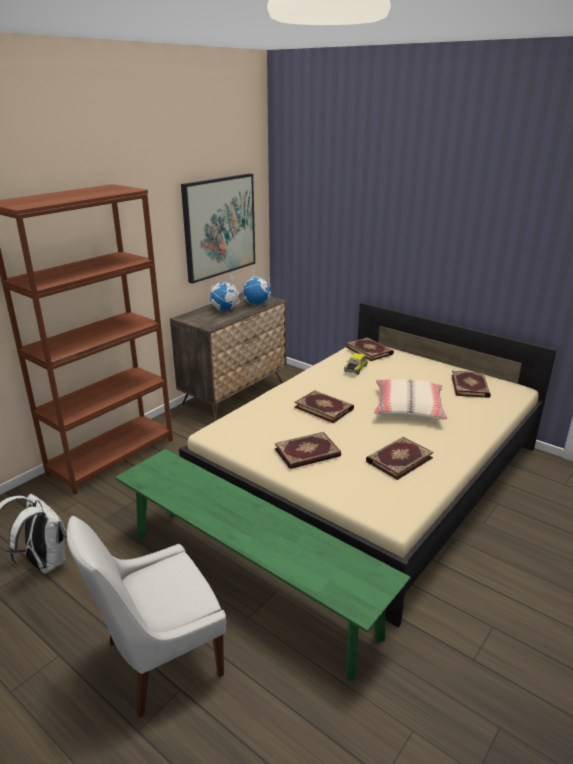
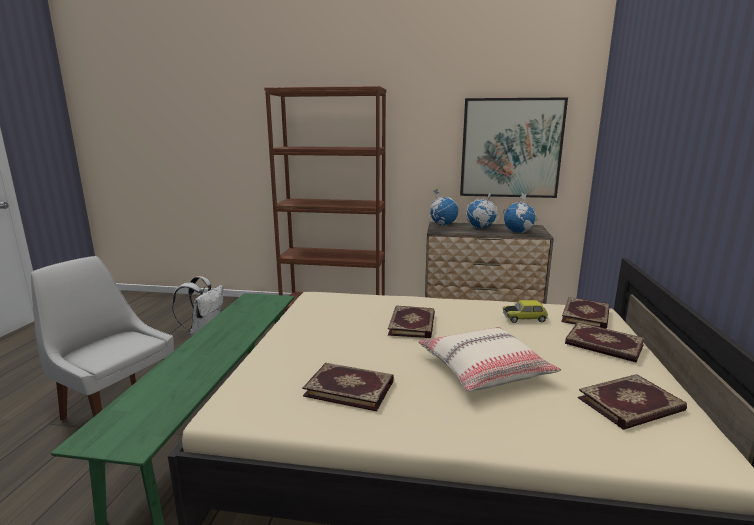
camera: 60 degrees right, 10 degrees down
book [275,432,341,469] -> book moved to [565,322,645,362]
none -> globe [429,189,459,225]

